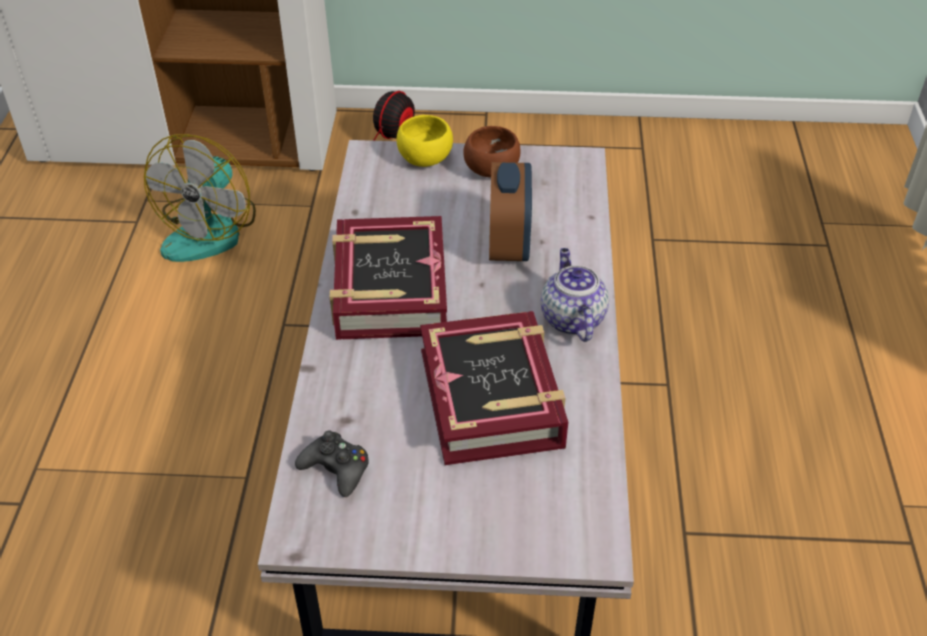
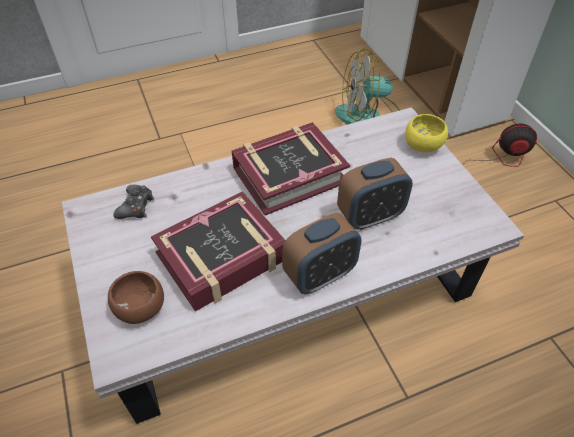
camera: 65 degrees right, 5 degrees up
brown bowl [463,126,521,177] -> brown bowl moved to [108,271,164,324]
teapot [541,248,609,342] -> alarm clock [282,213,362,294]

